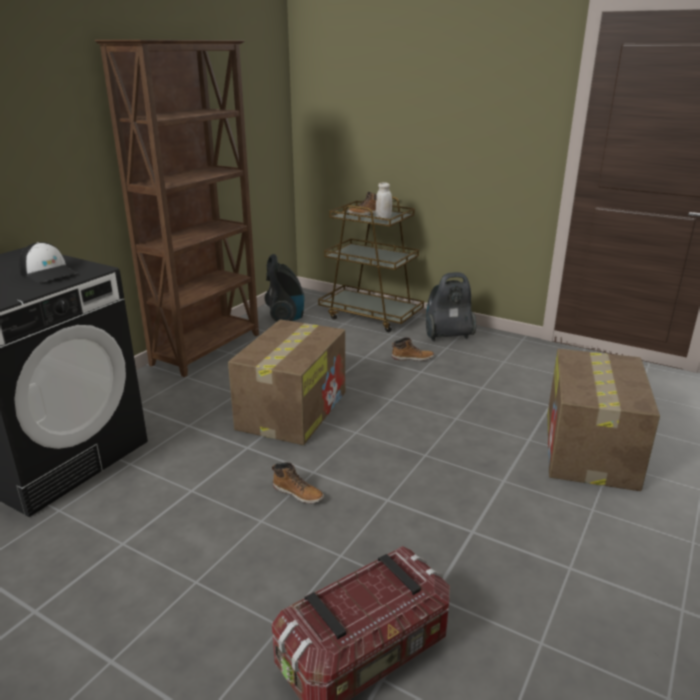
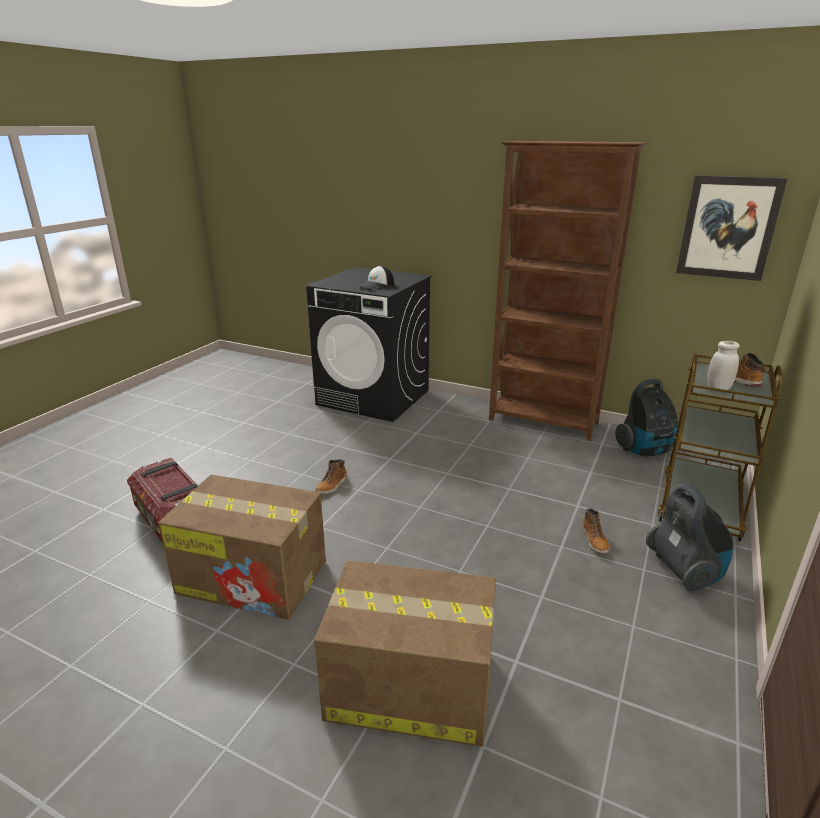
camera: 85 degrees right, 0 degrees up
cardboard box [228,319,345,445] -> cardboard box moved to [158,474,326,620]
none -> picture [676,175,787,281]

